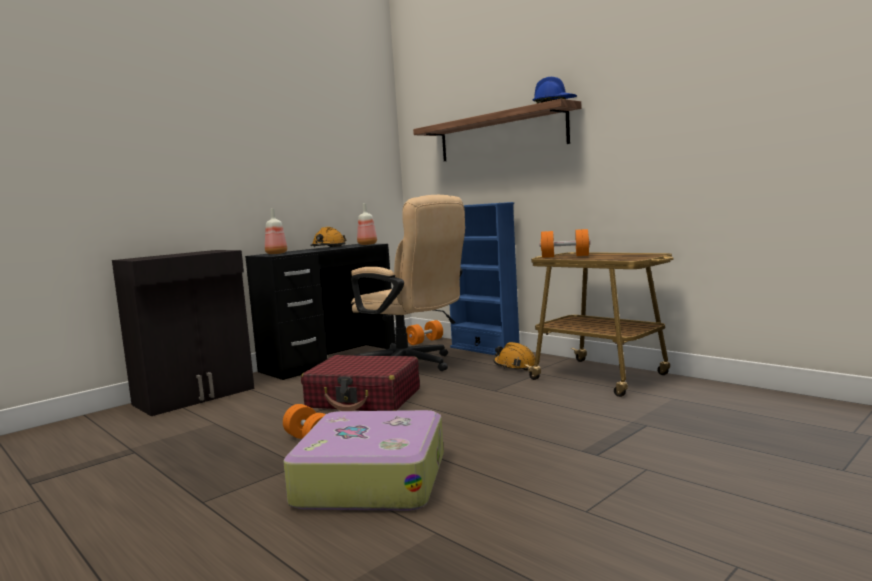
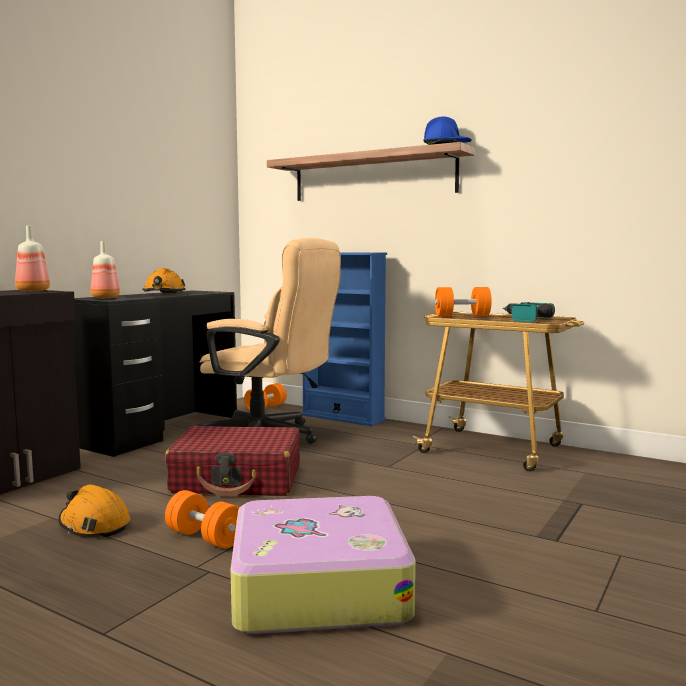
camera: 15 degrees left, 0 degrees up
bottle [357,203,377,245] -> bottle moved to [15,226,50,292]
orange hard hat [494,342,535,371] -> orange hard hat moved to [58,485,130,537]
none -> power drill [503,302,555,323]

